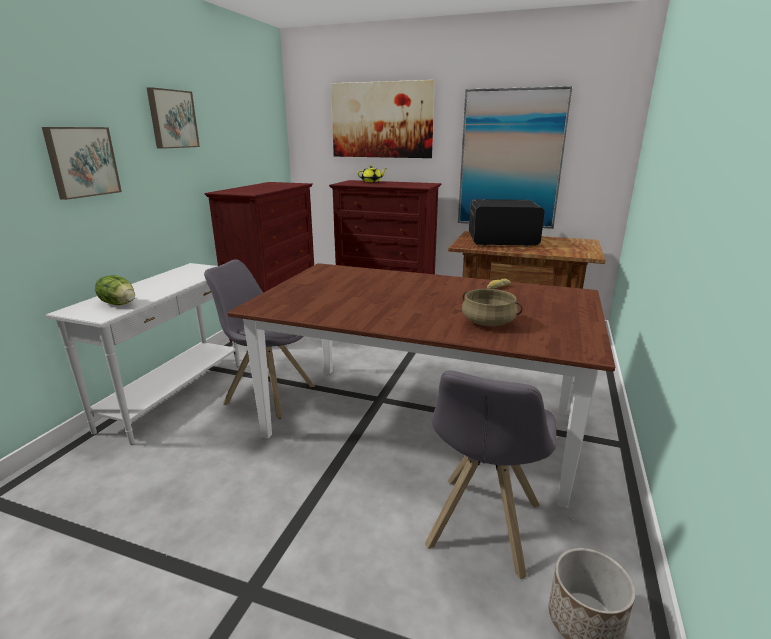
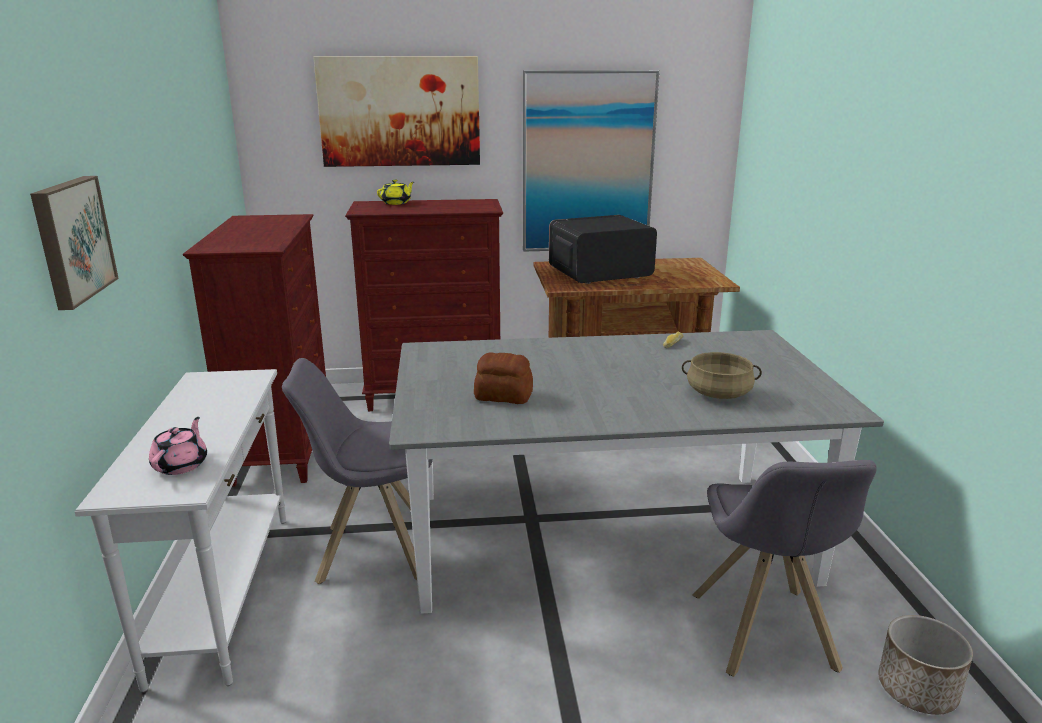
camera: 25 degrees left, 0 degrees up
lettuce [95,275,135,305] -> pink teapot [149,417,207,475]
picture [147,87,200,149] -> none
brown dining table [228,263,615,508] -> grey dining table [389,330,884,614]
none -> bread [474,352,533,404]

